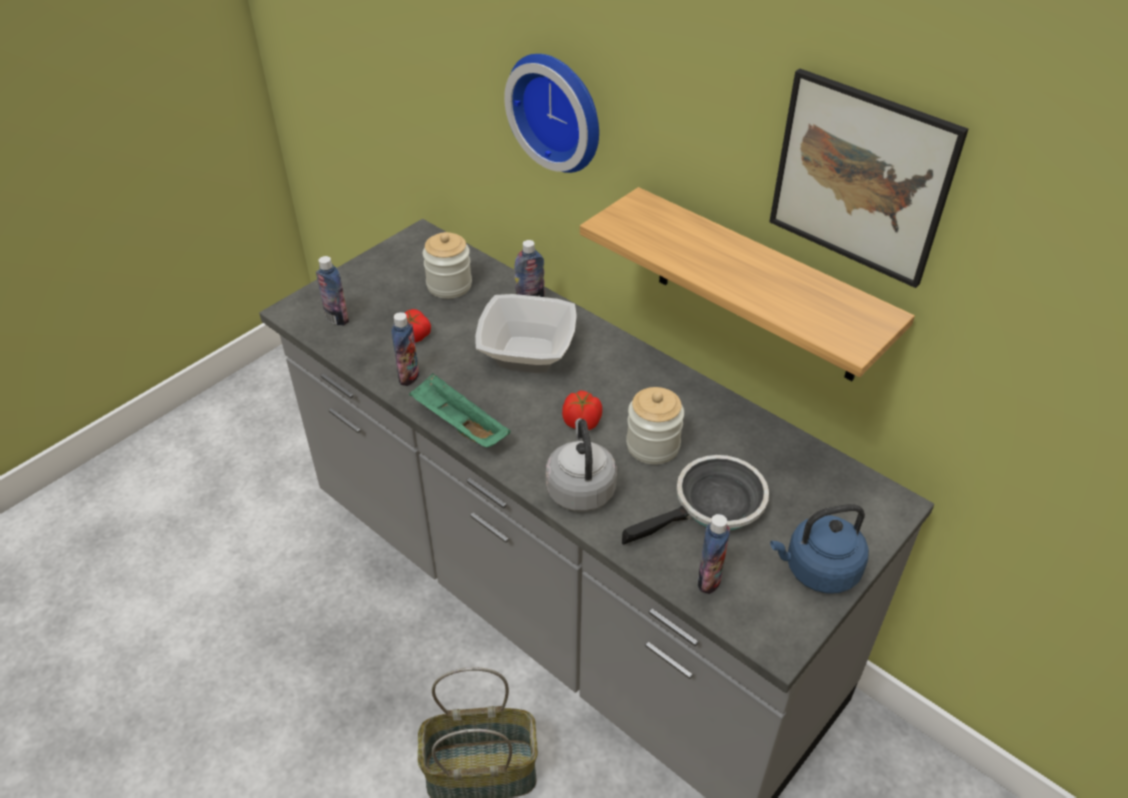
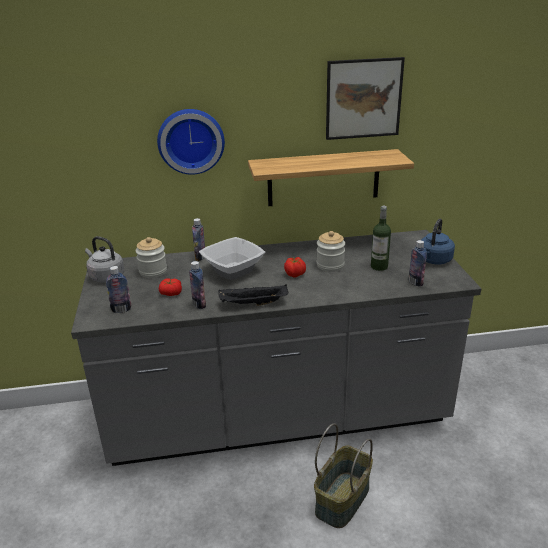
camera: 50 degrees left, 15 degrees down
green tray [409,373,511,448] -> black tray [218,284,288,306]
grey kettle [546,418,617,512] -> grey kettle moved to [85,236,124,282]
frying pan [622,455,769,545] -> bottle [371,206,391,271]

